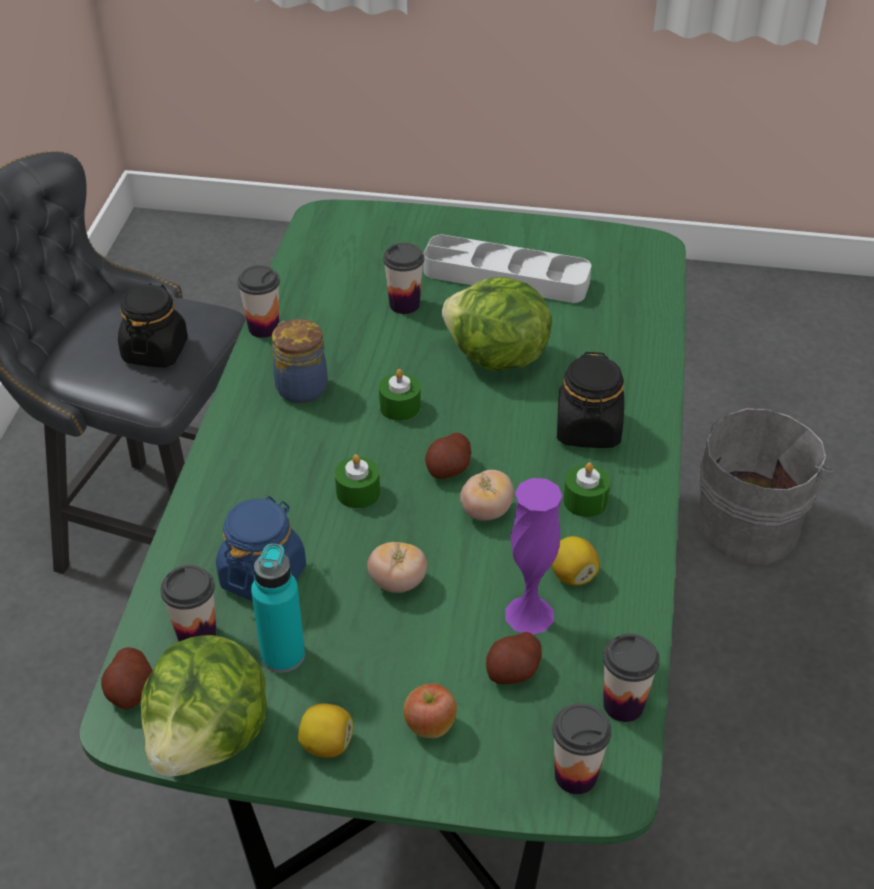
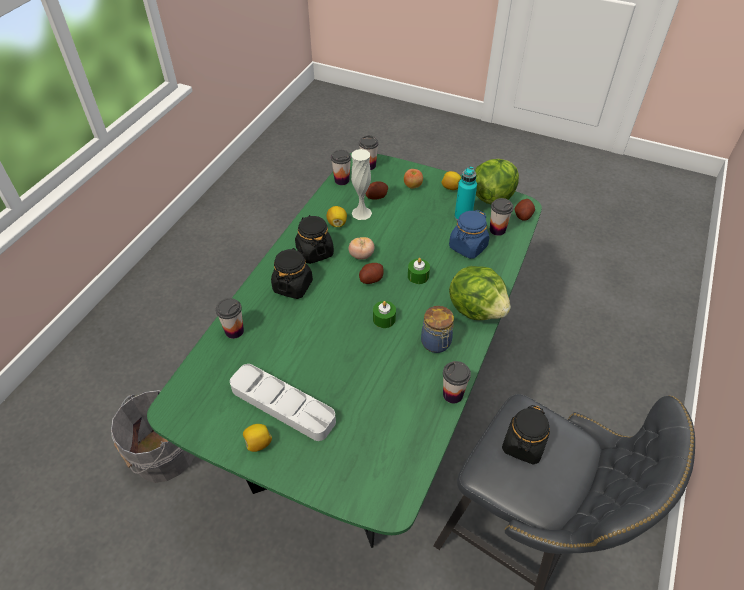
camera: 165 degrees left, 5 degrees up
tomato [367,542,427,593] -> none
cup [383,243,424,314] -> cup moved to [216,298,244,339]
lettuce [442,277,551,370] -> lettuce moved to [449,266,511,320]
purple vase [505,478,562,634] -> white vase [351,149,372,220]
green candle [563,463,610,517] -> black jar [295,215,334,264]
none -> lemon [243,424,272,452]

